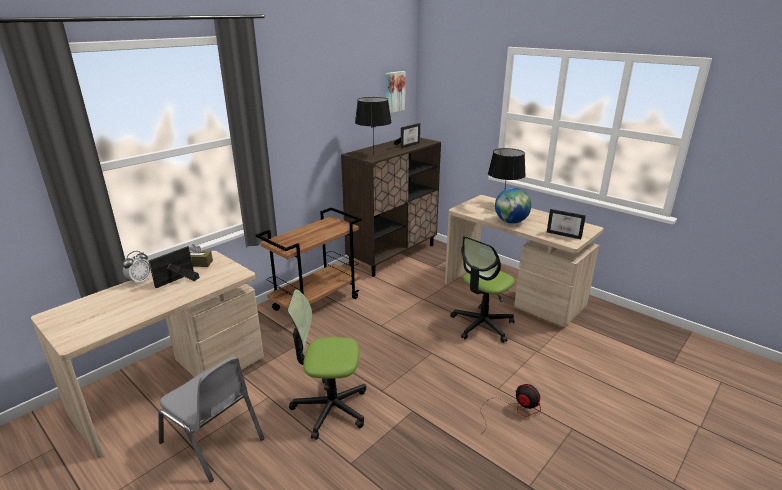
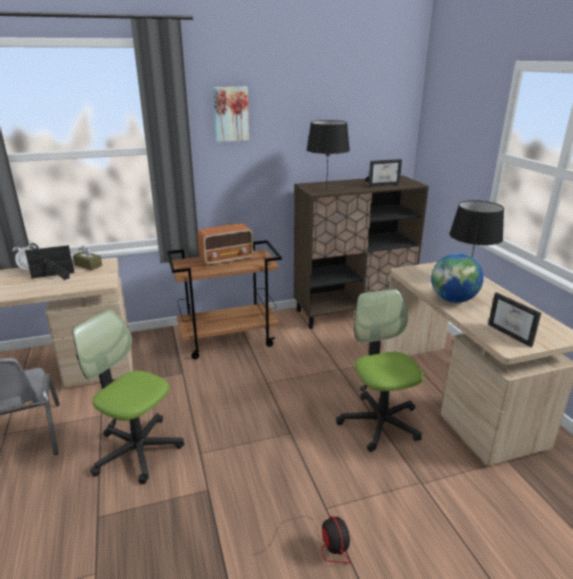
camera: 30 degrees right, 0 degrees up
picture [386,71,405,113] -> picture moved to [213,87,249,142]
office chair [450,236,515,343] -> office chair turned 90 degrees clockwise [336,289,424,452]
none -> radio [197,223,254,266]

